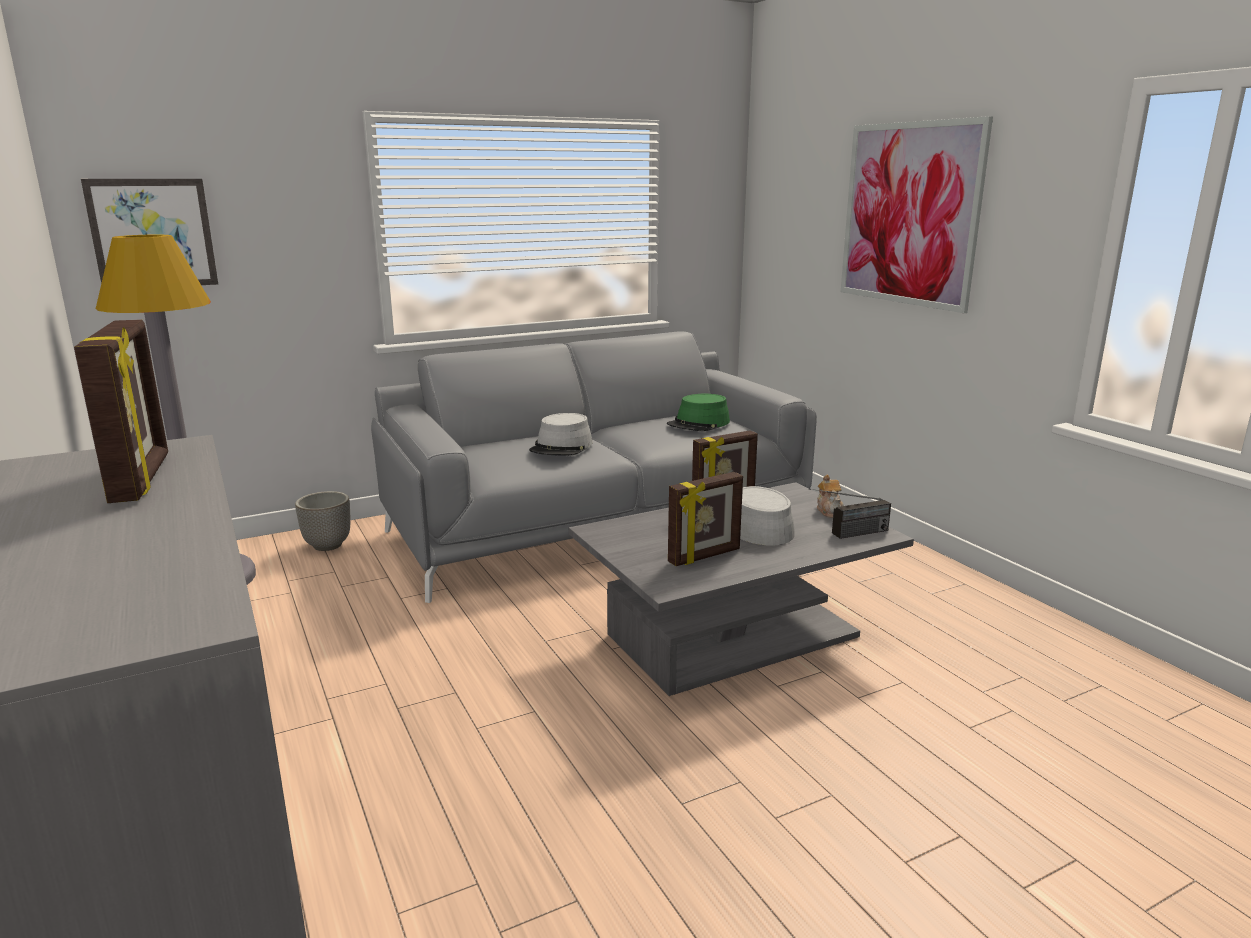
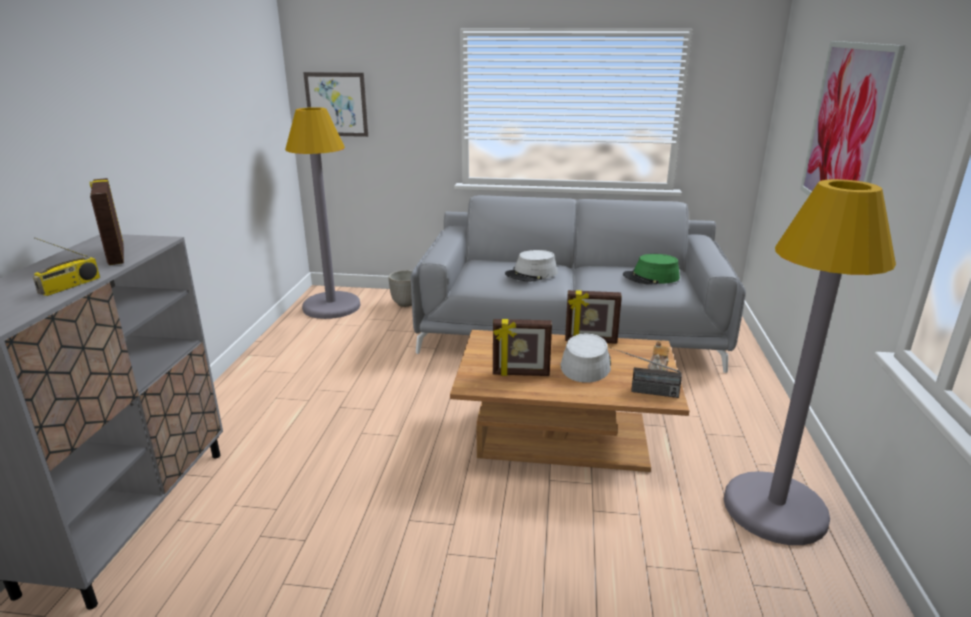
camera: 35 degrees right, 5 degrees up
picture frame [74,319,168,503] -> picture frame turned 135 degrees clockwise [90,178,124,265]
grey coffee table [569,482,914,696] -> brown coffee table [450,330,689,472]
none -> radio [33,237,100,296]
none -> grey floor lamp [724,179,896,545]

